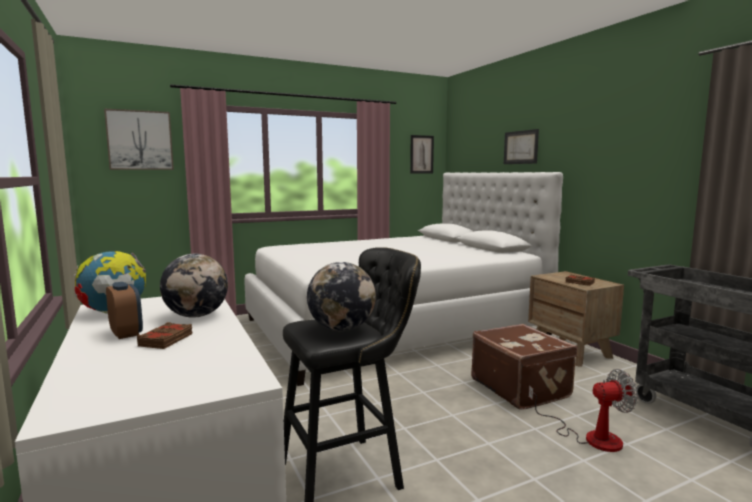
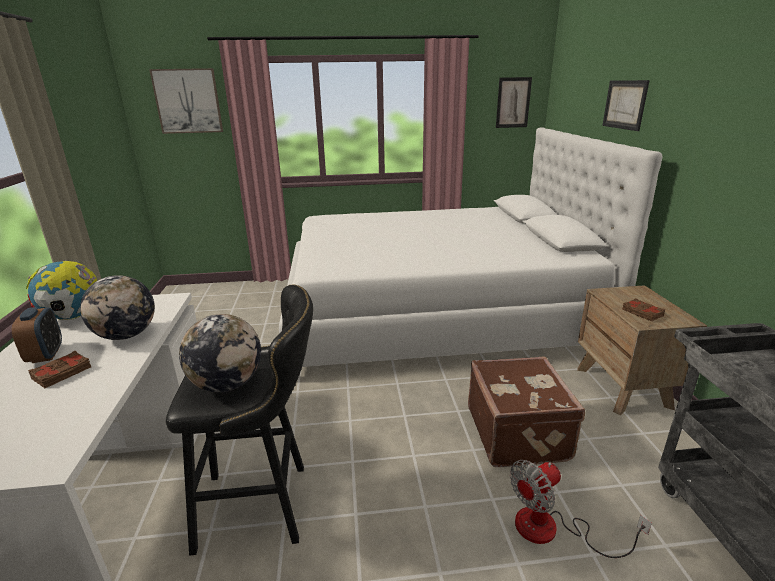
camera: 20 degrees right, 15 degrees up
fan [529,369,638,452] -> fan turned 135 degrees clockwise [510,460,652,558]

